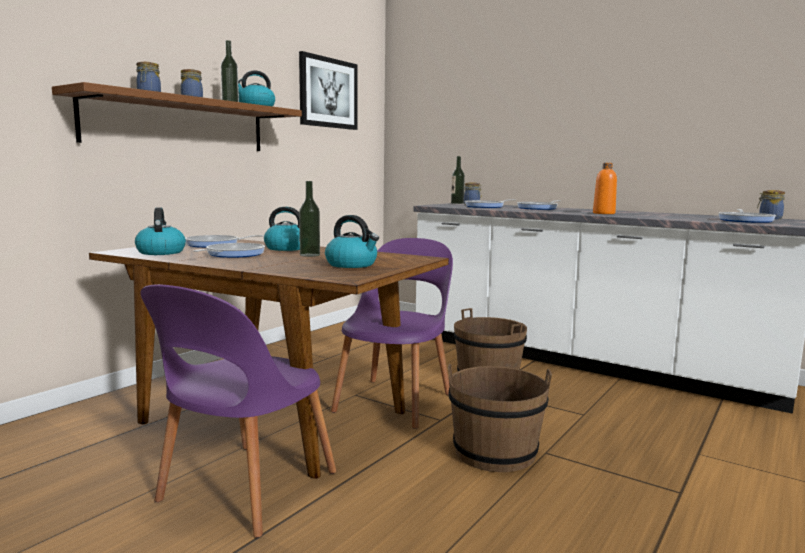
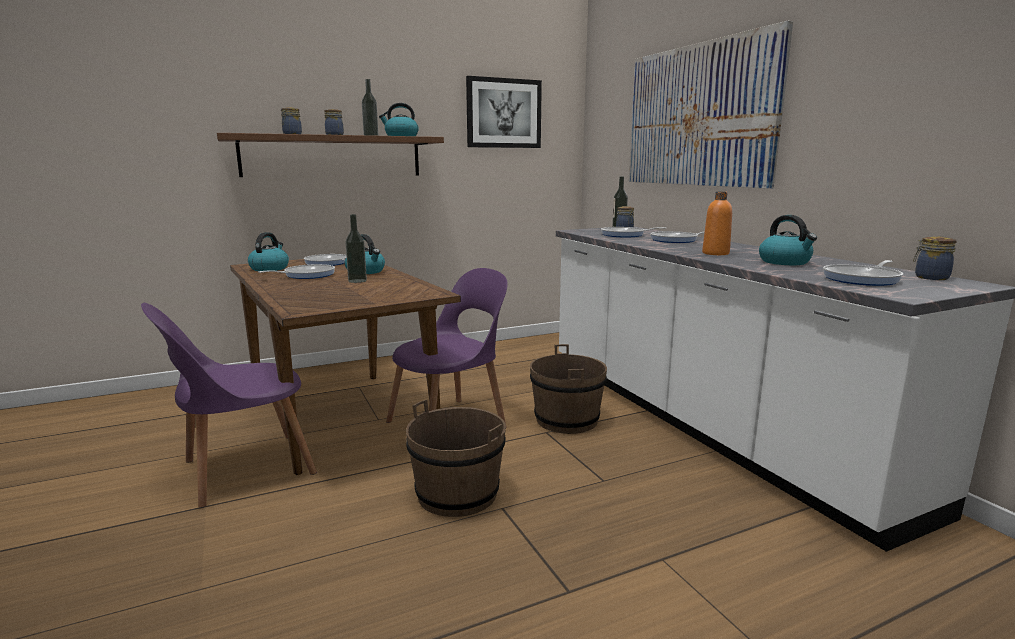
camera: 30 degrees right, 5 degrees up
kettle [325,215,379,268] -> kettle moved to [759,215,817,265]
none -> picture [629,21,793,189]

